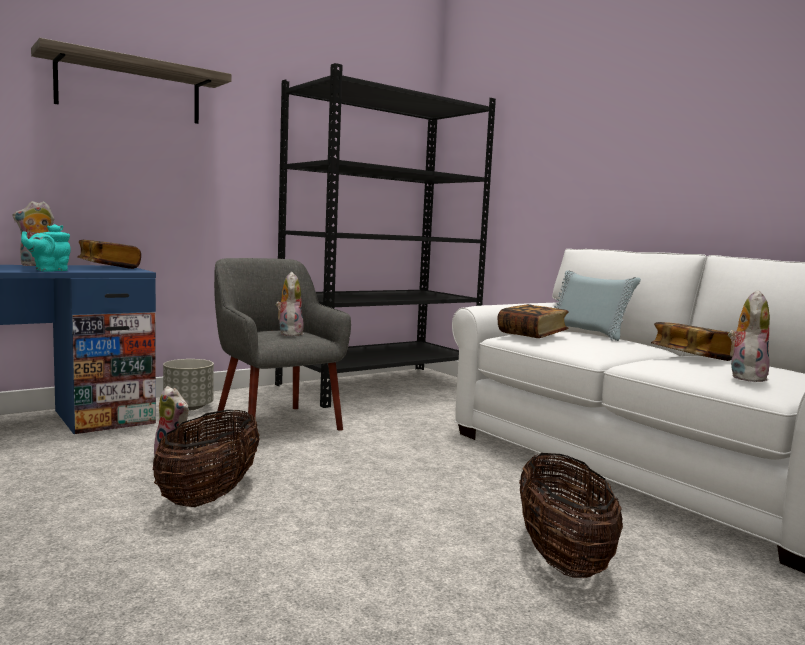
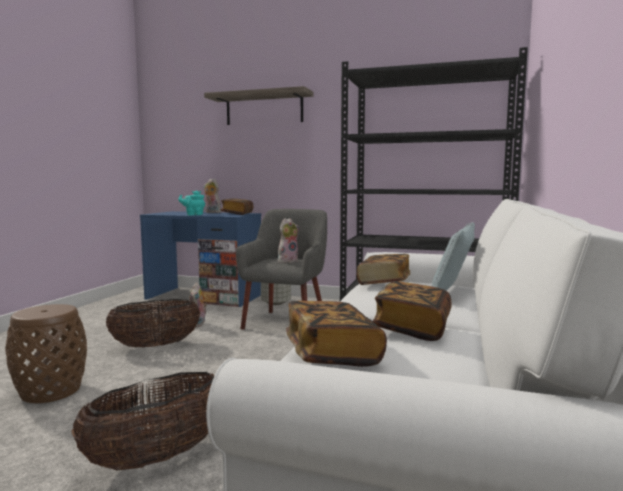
camera: 55 degrees right, 0 degrees up
plush toy [728,290,770,382] -> book [286,301,387,367]
none -> brown stool [5,304,87,403]

